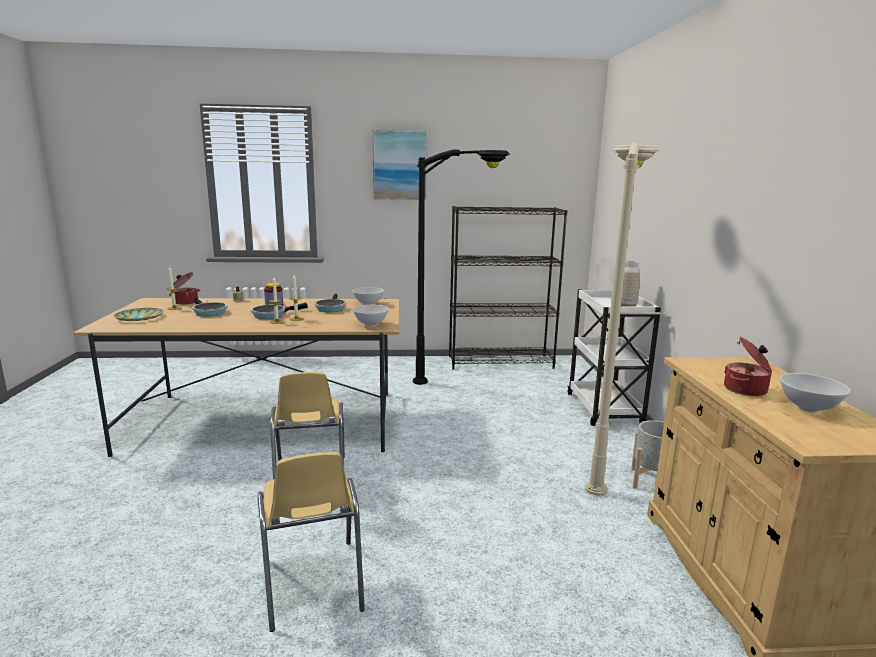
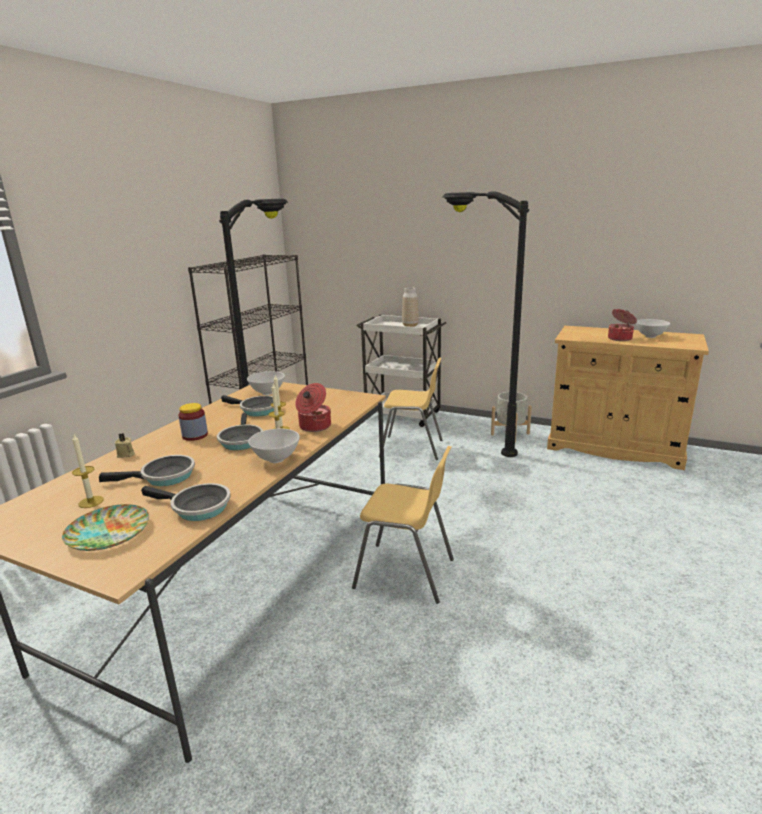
camera: 60 degrees left, 5 degrees up
cooking pot [169,272,201,305] -> cooking pot moved to [295,383,331,432]
yellow chair [258,452,365,632] -> yellow chair moved to [379,357,442,460]
white bowl [353,305,389,327] -> white bowl moved to [248,429,300,463]
picture [373,129,427,200] -> none
beige floor lamp [585,143,660,495] -> black floor lamp [443,191,529,457]
none -> frying pan [141,483,231,521]

